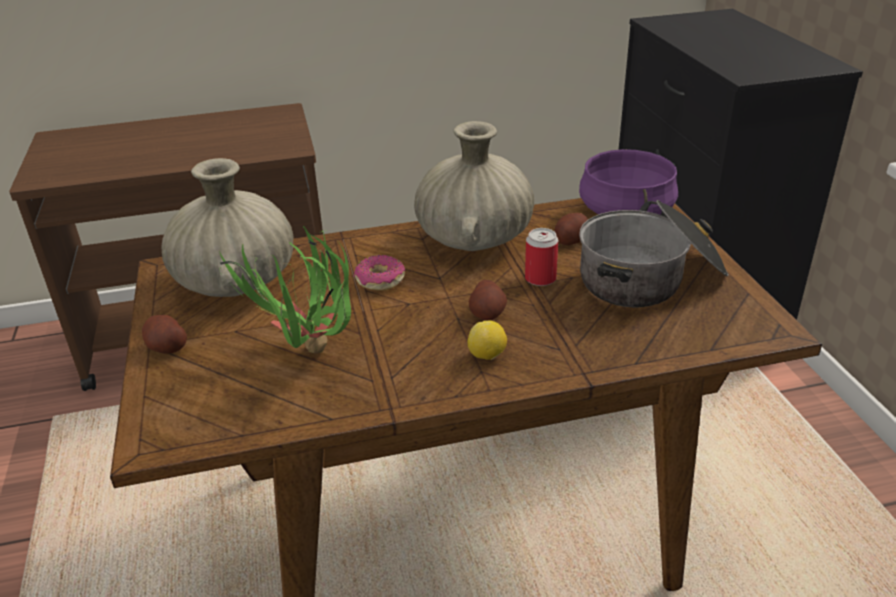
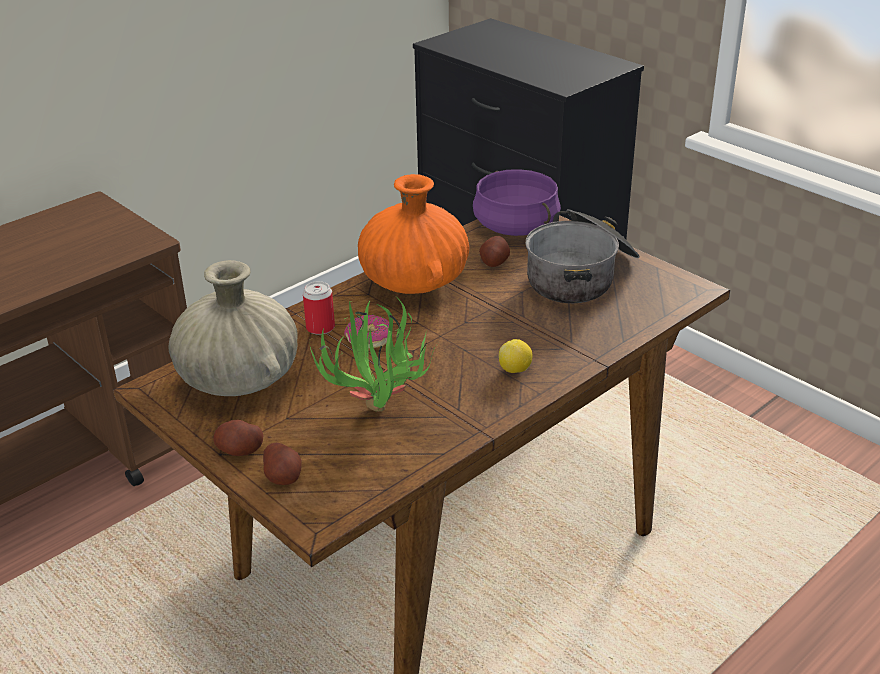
camera: 30 degrees left, 0 degrees up
beige vase [414,121,534,251] -> orange vase [358,174,469,294]
potato [469,280,507,320] -> potato moved to [263,443,302,485]
can [525,228,558,286] -> can moved to [303,281,335,335]

